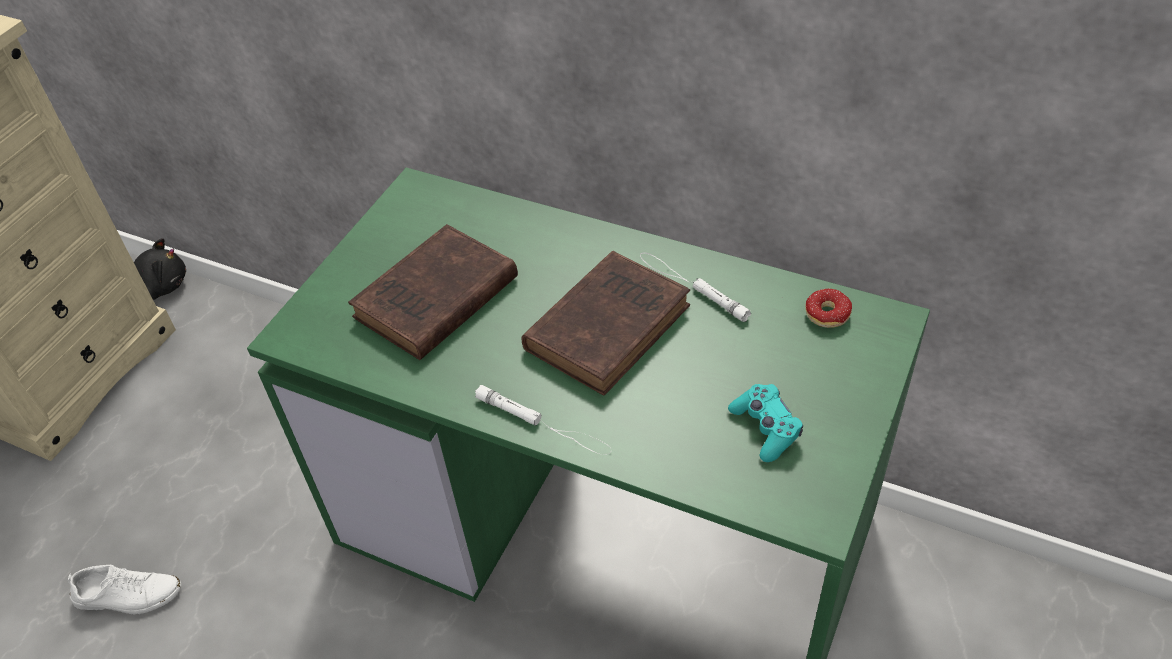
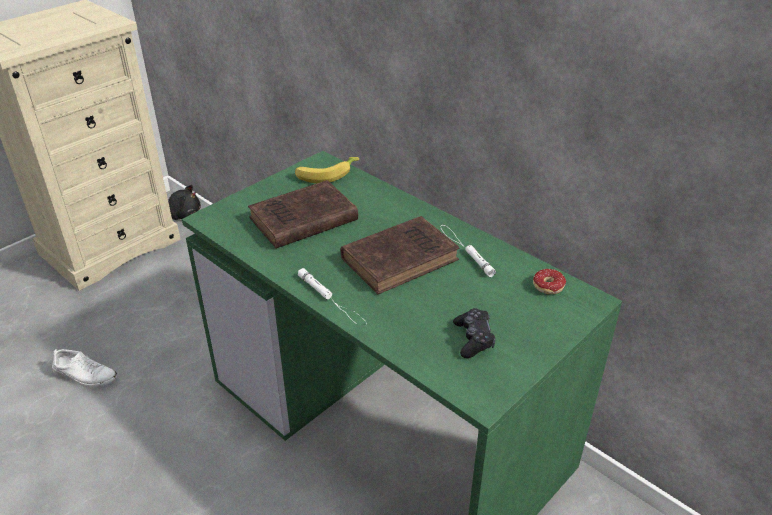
camera: 15 degrees right, 10 degrees down
turquoise game controller [728,384,803,462] -> black game controller [453,308,496,358]
none -> banana [295,157,359,184]

